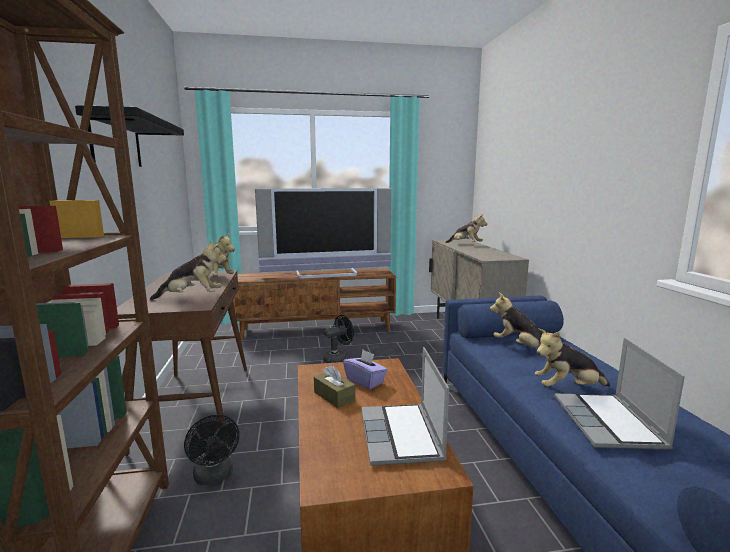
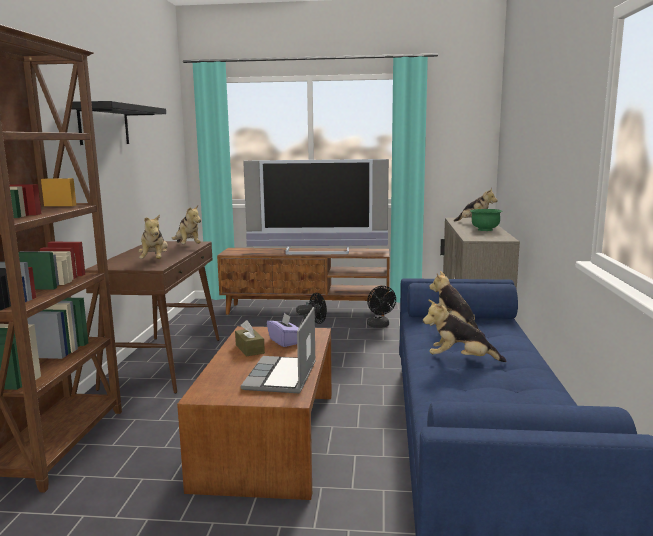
camera: 15 degrees right, 0 degrees up
plush toy [150,240,226,300] -> plush toy turned 75 degrees clockwise [139,214,168,259]
black fan [184,415,239,485] -> black fan moved to [367,286,396,328]
laptop [555,338,685,450] -> none
none -> green bowl [470,209,502,231]

